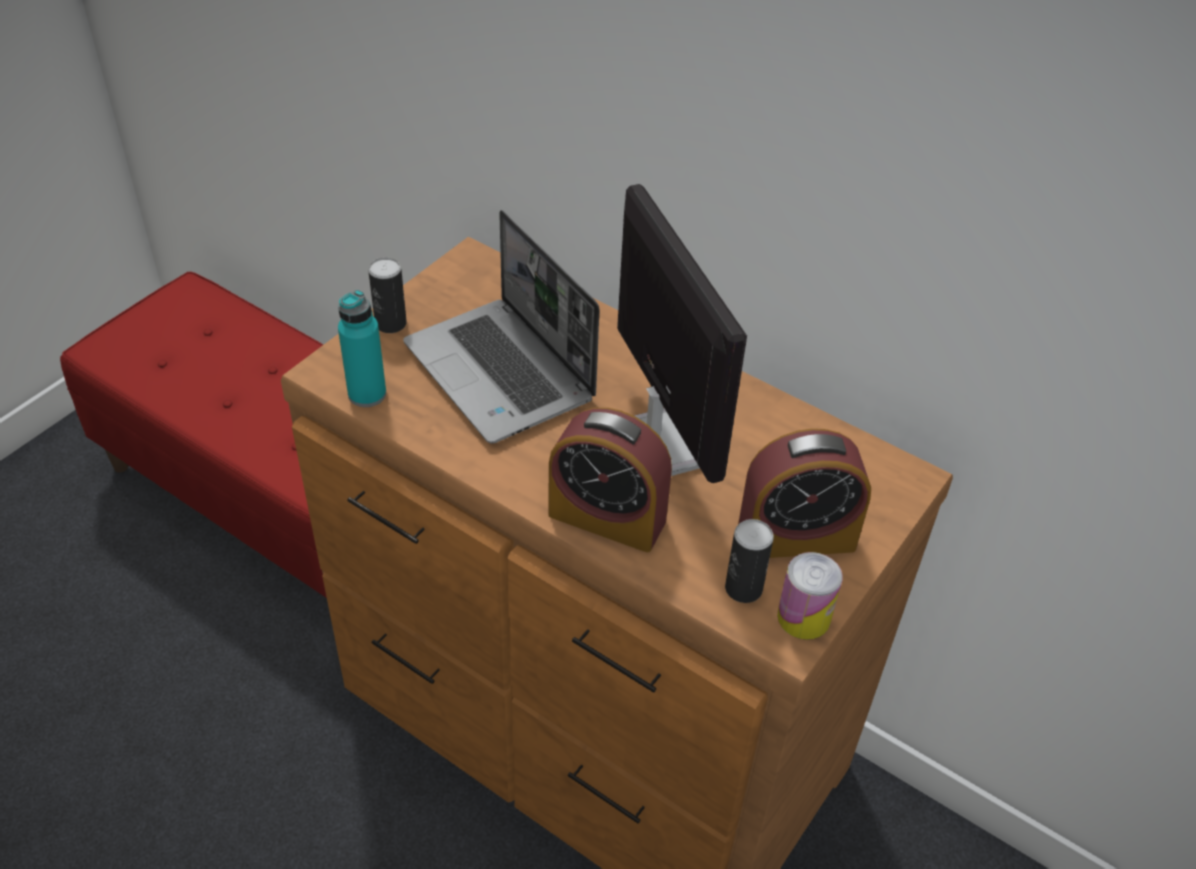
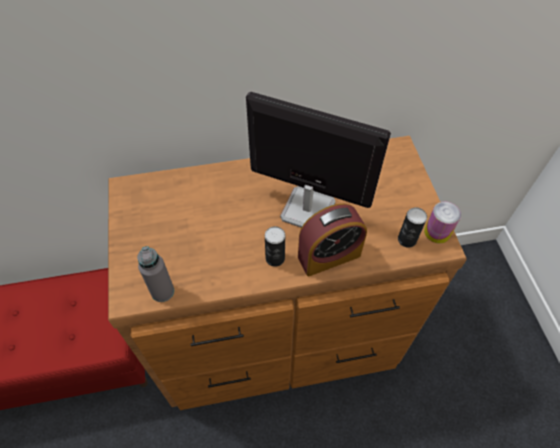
camera: 45 degrees left, 10 degrees up
turquoise bottle [338,290,386,407] -> grey bottle [137,246,174,302]
can [368,257,407,333] -> can moved to [265,226,285,267]
laptop [403,210,600,443] -> none
alarm clock [738,429,871,558] -> none

